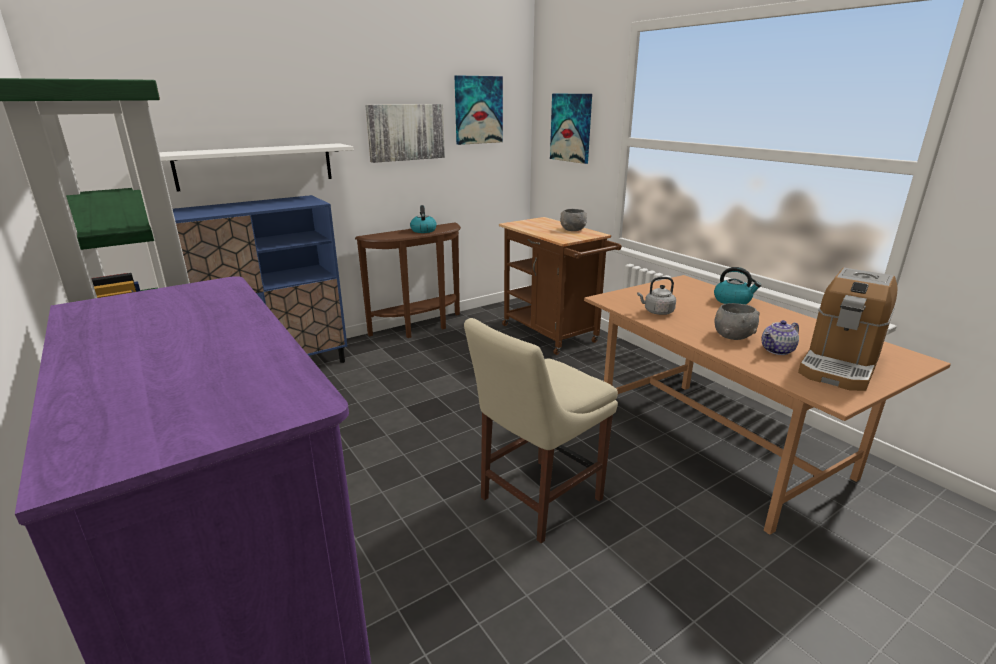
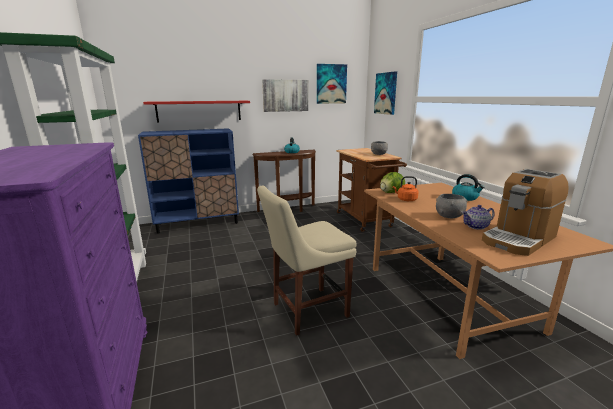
camera: 15 degrees right, 5 degrees down
white shelf [159,143,354,192] -> red shelf [143,101,250,122]
grey kettle [637,277,676,315] -> orange kettle [393,176,419,201]
none -> lettuce [380,172,405,193]

